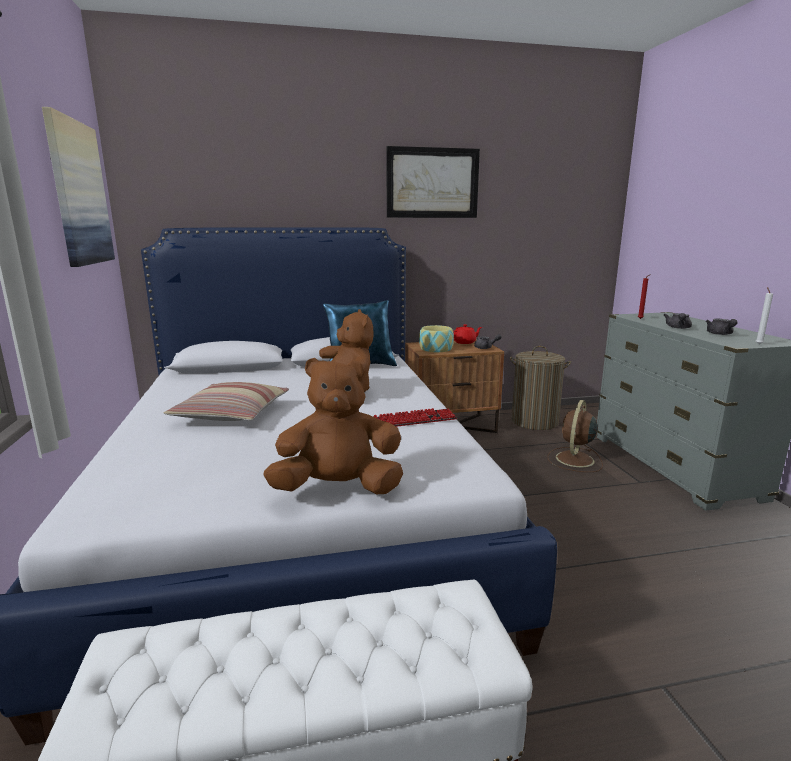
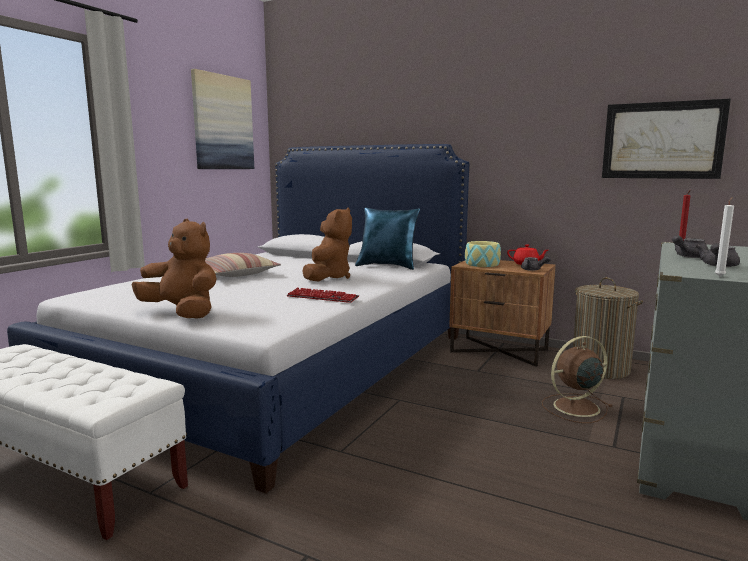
camera: 40 degrees right, 5 degrees down
picture [386,146,480,218] -> picture moved to [602,99,731,179]

